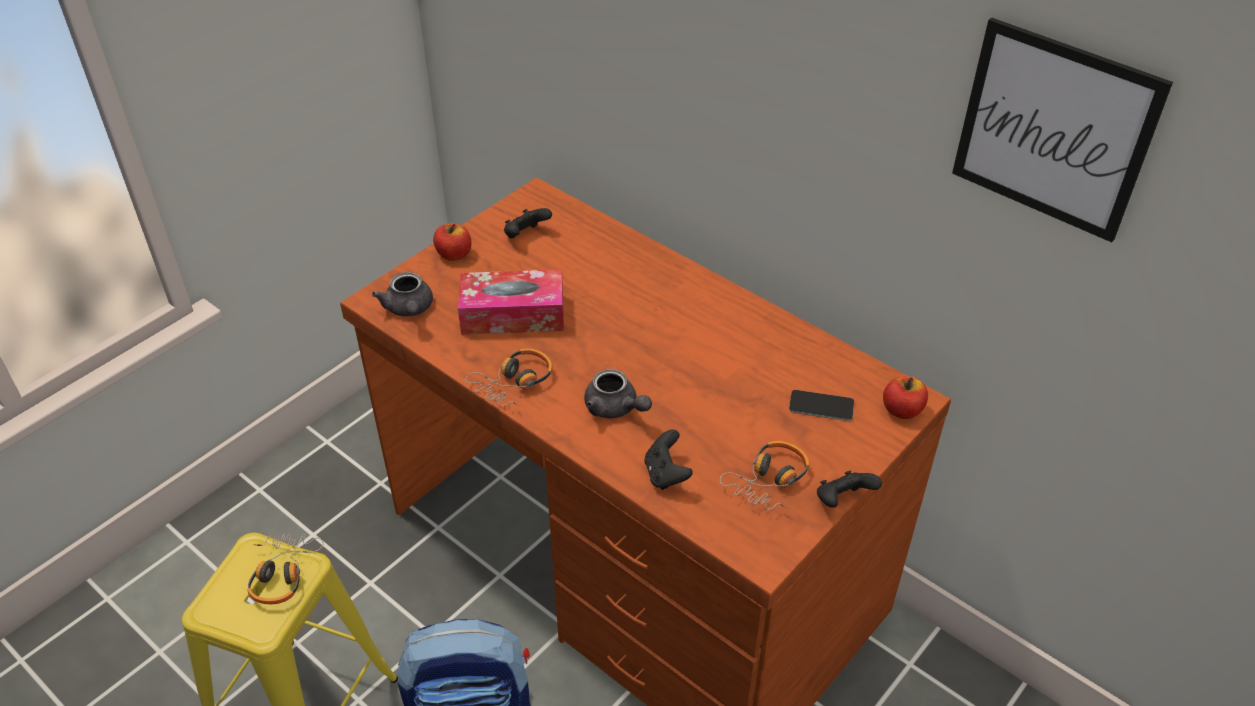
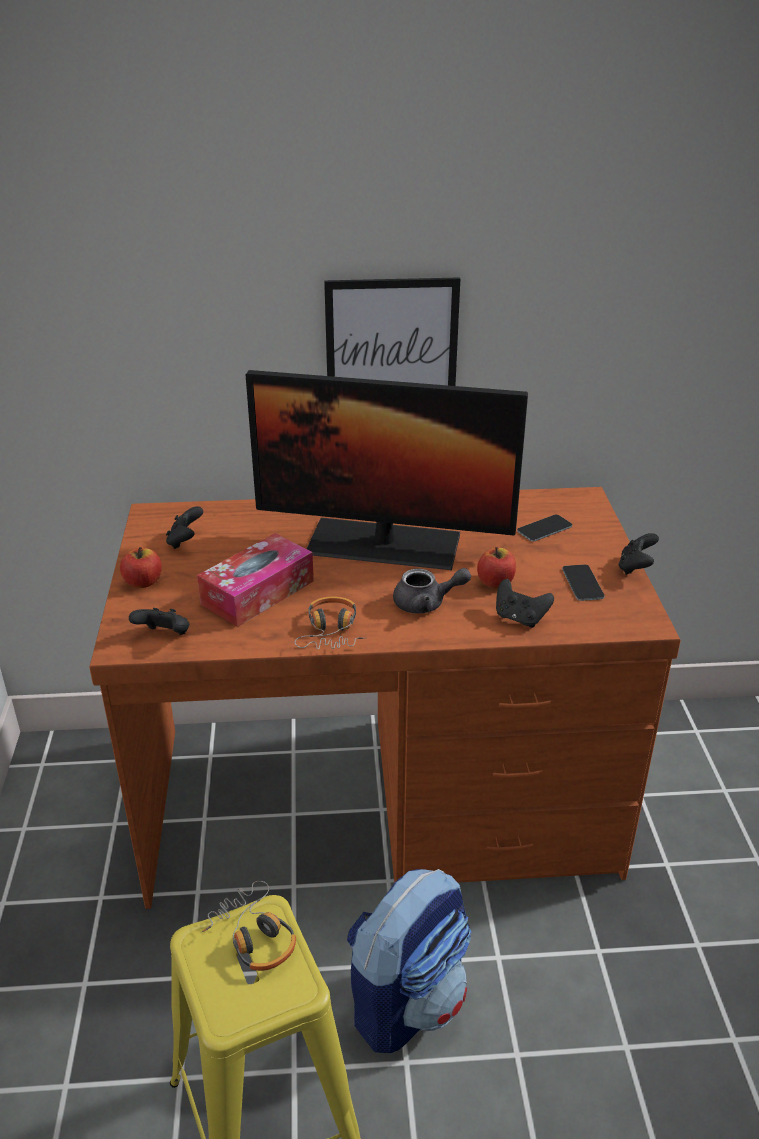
camera: 45 degrees left, 10 degrees down
grey teapot [372,272,433,317] -> black game controller [129,608,189,635]
headphones [720,441,809,510] -> phone [562,564,605,601]
apple [883,376,928,419] -> apple moved to [477,547,516,588]
picture [952,17,1173,242] -> picture moved to [324,277,460,386]
none -> monitor [246,370,528,570]

